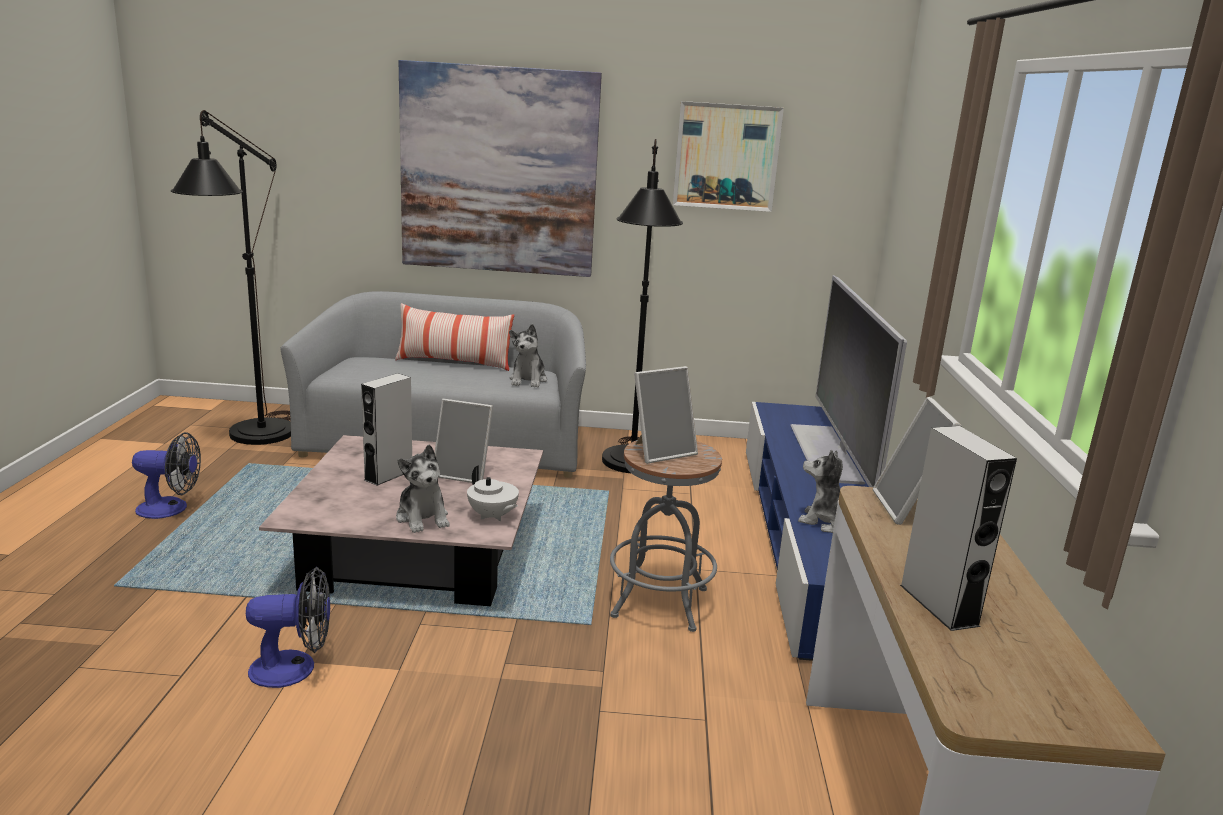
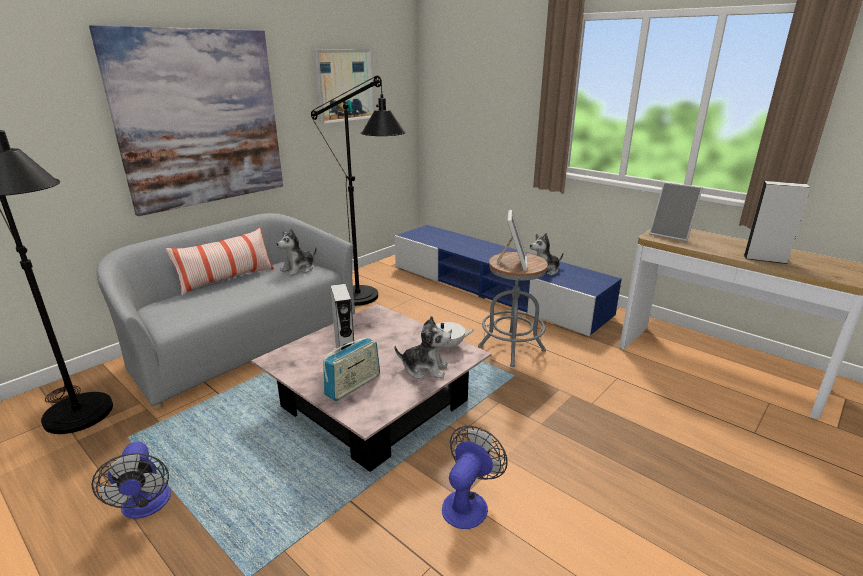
camera: 50 degrees left, 5 degrees up
fan [132,432,201,519] -> fan turned 120 degrees clockwise [91,441,171,519]
picture frame [435,399,493,483] -> none
plush toy [509,324,547,388] -> plush toy turned 90 degrees clockwise [276,229,317,276]
television [790,275,907,487] -> none
none -> radio [323,338,380,401]

